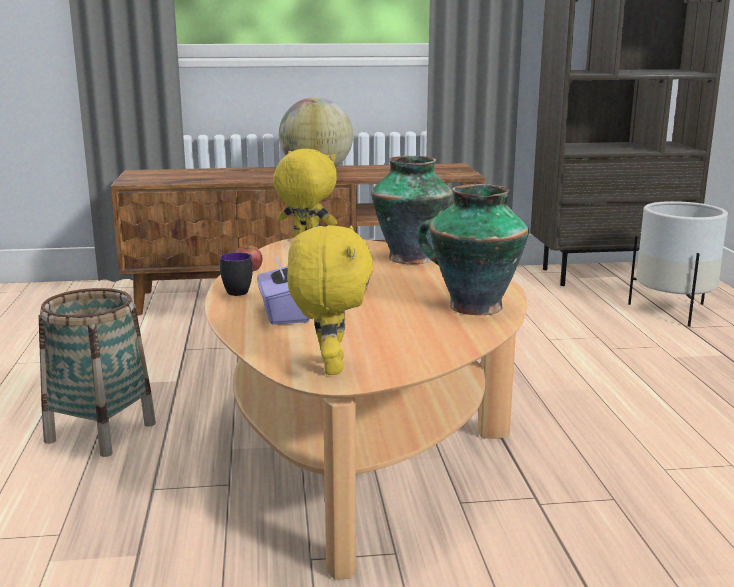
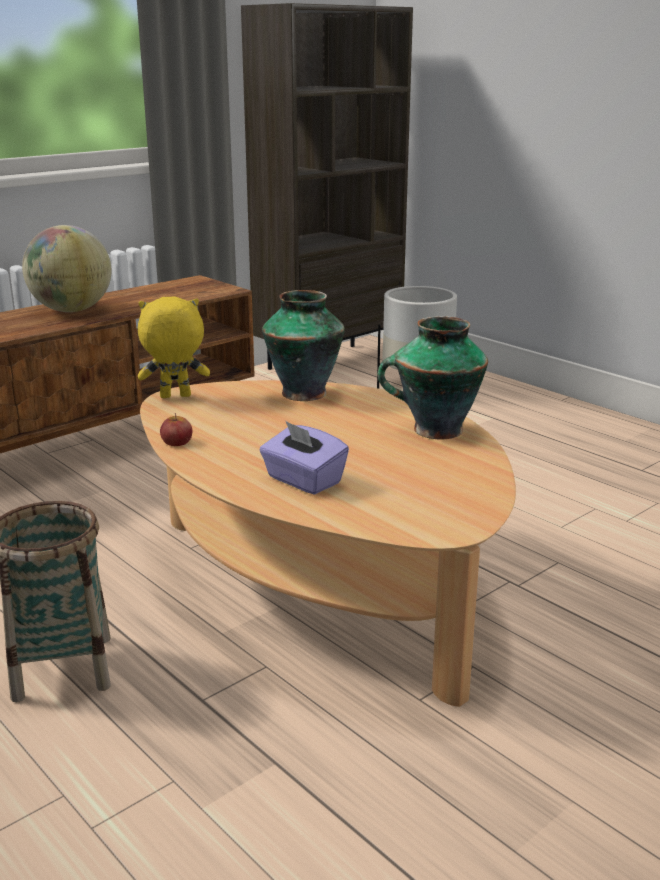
camera: 35 degrees left, 5 degrees up
mug [220,253,253,296] -> none
yellow plush toy [287,225,373,375] -> none

